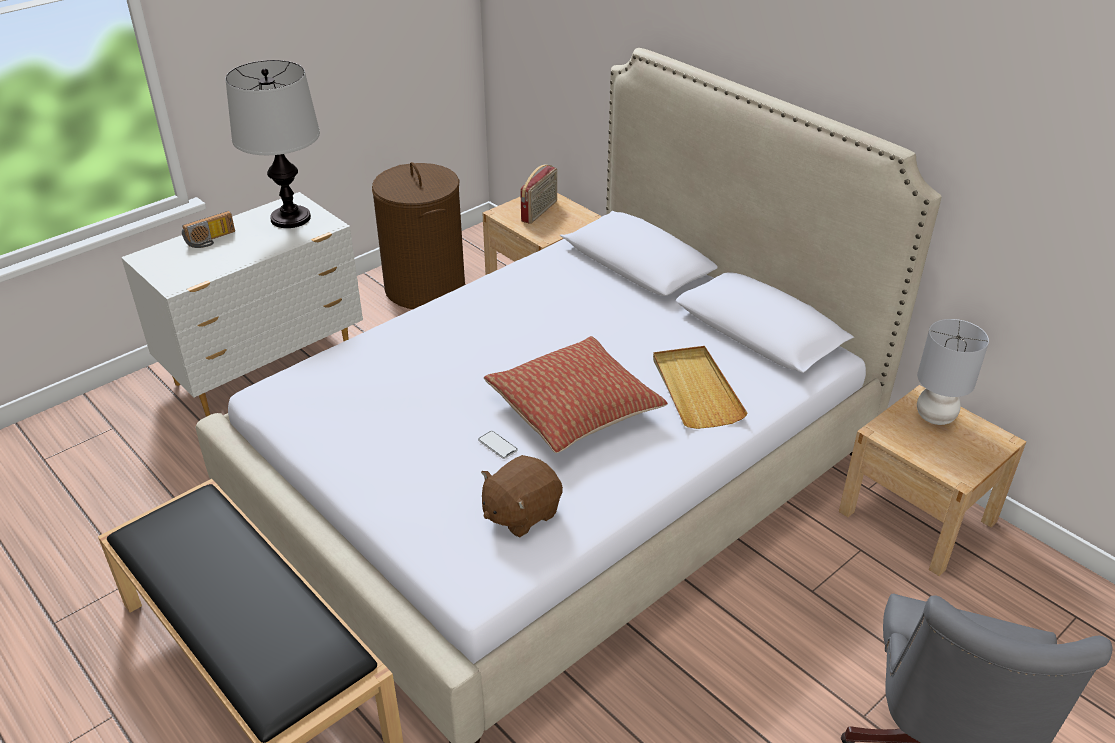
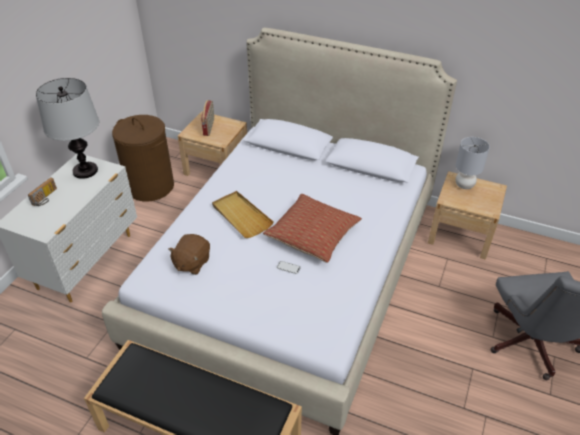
camera: 25 degrees left, 5 degrees up
brown plush toy [481,455,563,537] -> brown plush toy moved to [168,234,210,275]
beige tray [653,346,748,429] -> beige tray moved to [212,191,273,238]

